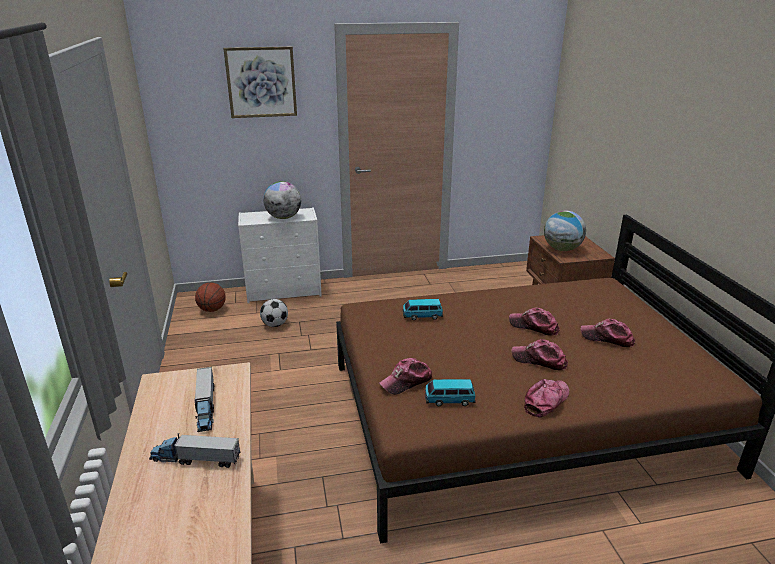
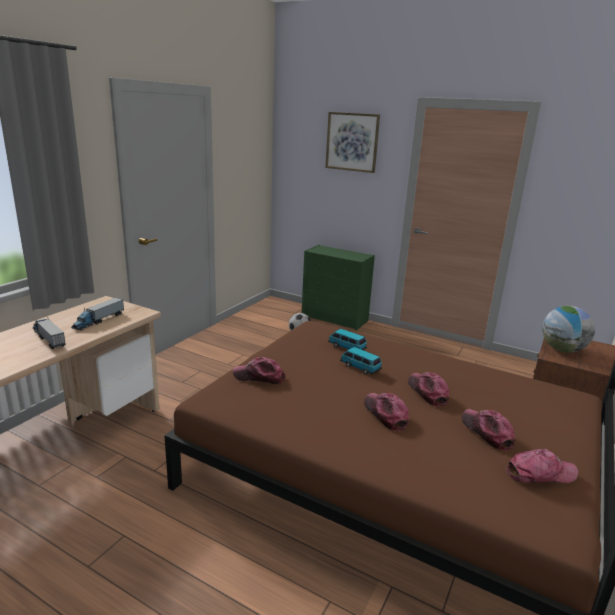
camera: 40 degrees right, 5 degrees down
basketball [195,282,226,312] -> none
white dresser [238,207,322,303] -> green dresser [302,245,375,331]
globe [263,181,301,219] -> none
toy car [425,379,475,406] -> toy car moved to [340,347,382,374]
cap [524,379,569,417] -> cap moved to [506,449,578,483]

